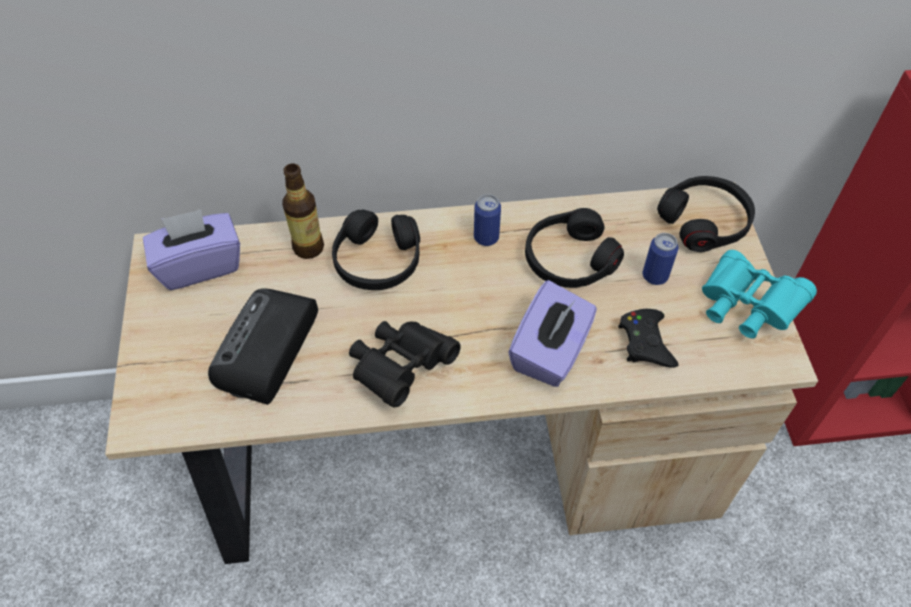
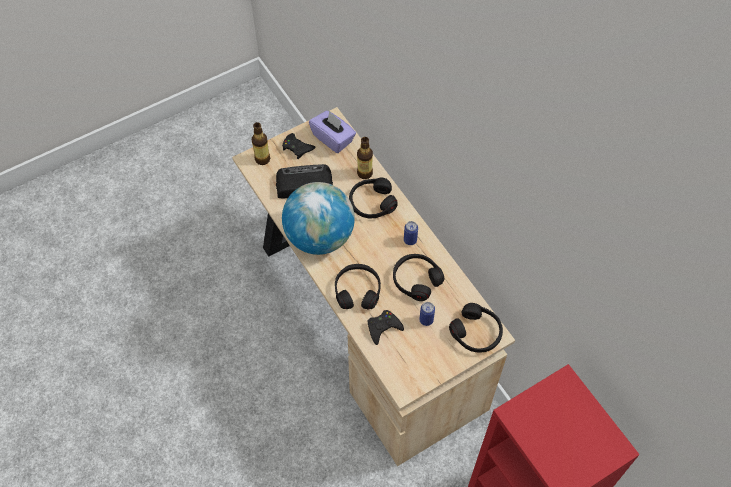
camera: 65 degrees right, 5 degrees up
black binoculars [349,321,461,407] -> globe [282,182,355,255]
purple tissue box [508,280,597,387] -> black headphones [335,264,381,310]
turquoise binoculars [702,250,817,339] -> none
none -> bottle [252,122,270,165]
none -> black game controller [282,133,315,159]

